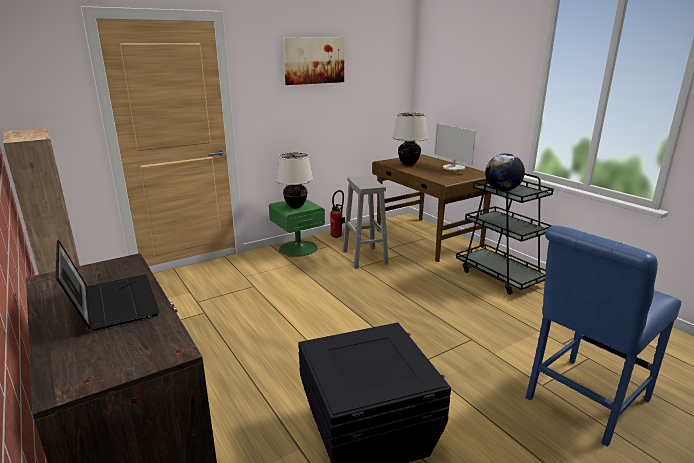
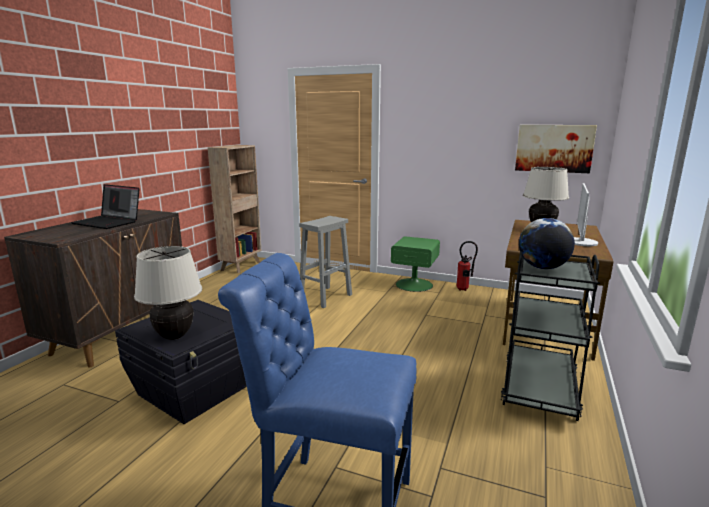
camera: 55 degrees right, 5 degrees down
laptop [56,240,160,331] -> laptop turned 90 degrees clockwise [71,184,139,229]
beige table lamp [276,152,314,208] -> beige table lamp moved to [134,246,202,340]
picture [283,37,344,85] -> picture moved to [515,125,597,173]
grey stool [343,175,388,269] -> grey stool moved to [299,216,352,308]

